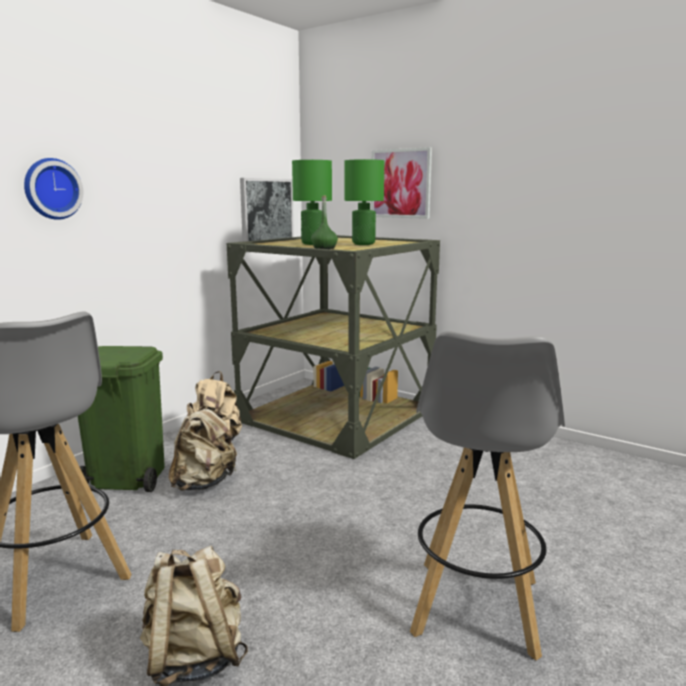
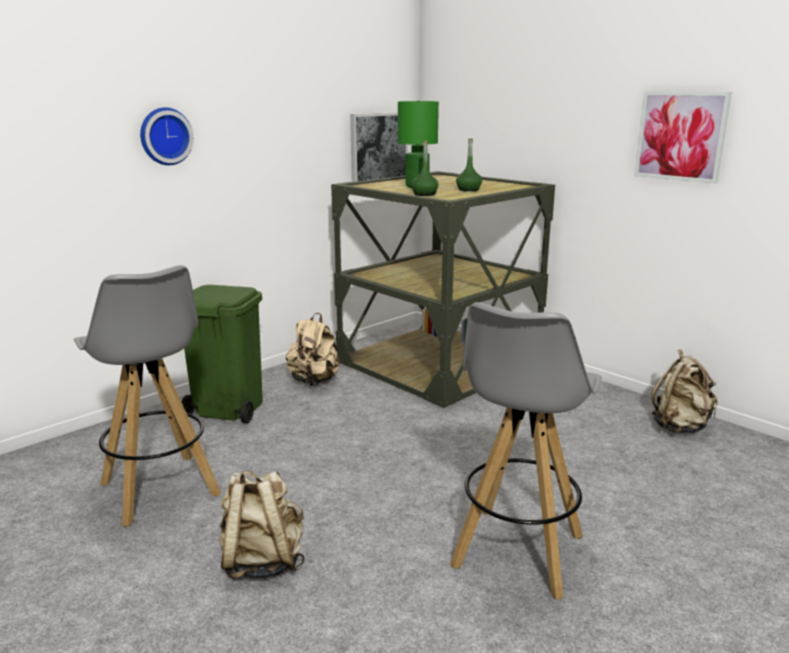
camera: 10 degrees right, 5 degrees up
beige backpack [168,403,237,491] -> beige backpack moved to [651,349,718,433]
green table lamp [344,159,384,245] -> green bottle [456,139,482,191]
picture [371,147,432,219] -> picture moved to [634,91,732,184]

